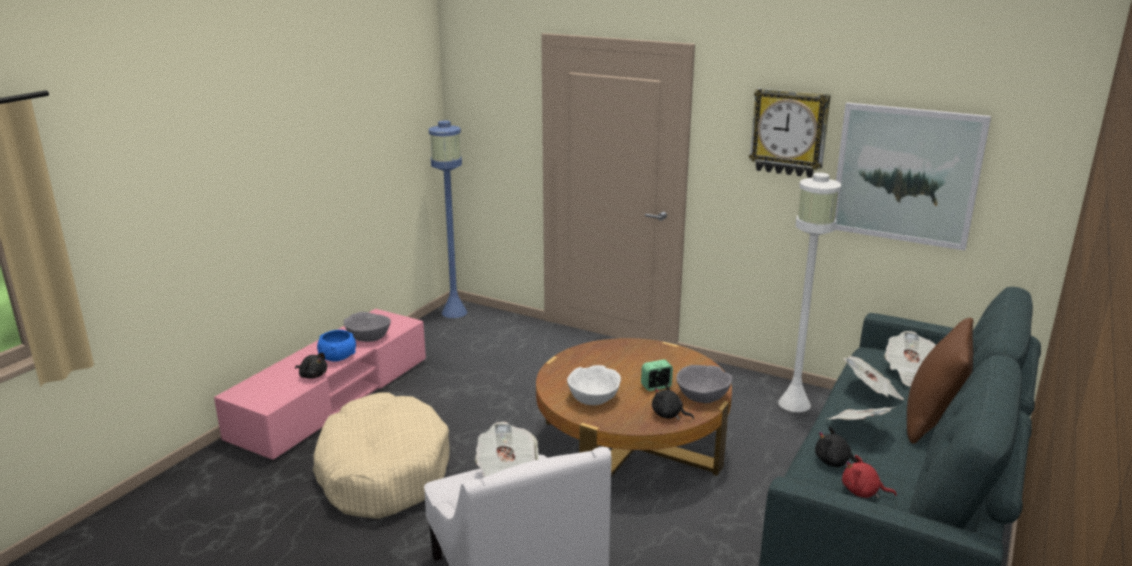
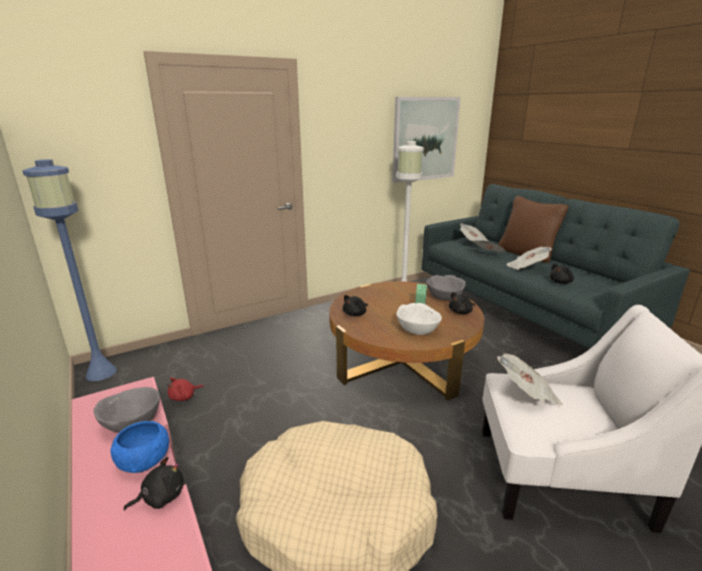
camera: 60 degrees left, 0 degrees up
wall clock [749,88,831,178] -> none
red plush toy [842,455,897,498] -> red plush toy moved to [167,378,204,401]
none -> black plush toy [343,295,368,316]

